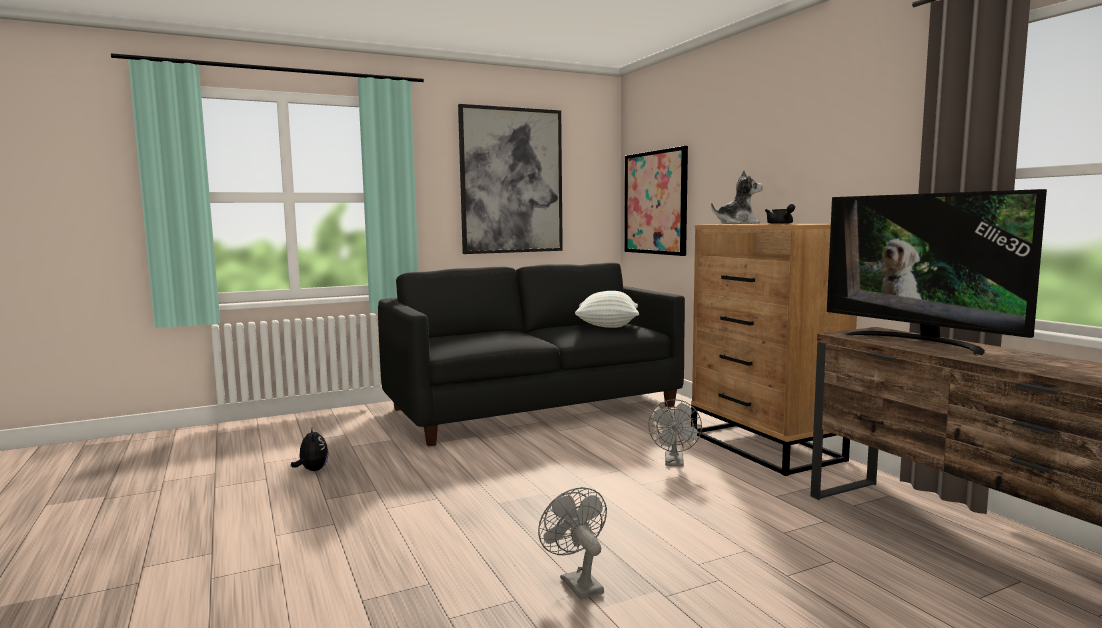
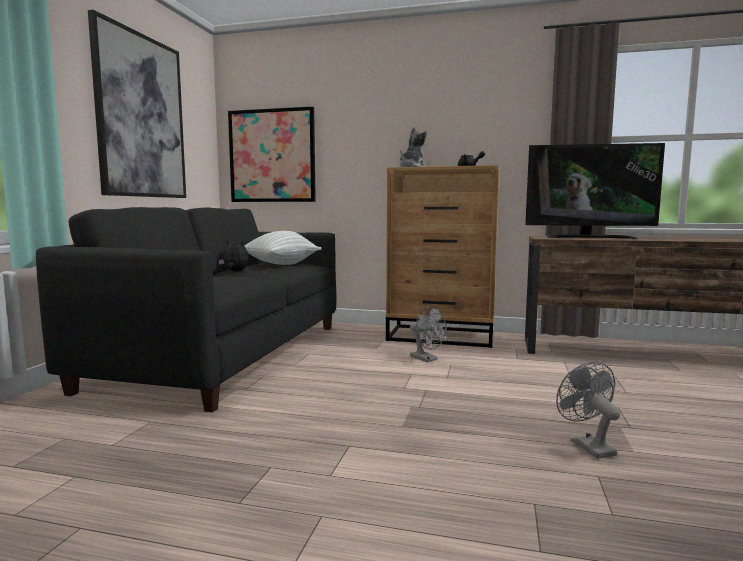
camera: 50 degrees left, 0 degrees up
plush toy [291,426,329,471] -> plush toy moved to [219,239,249,272]
grey fan [538,487,607,600] -> grey fan turned 60 degrees clockwise [556,362,620,459]

